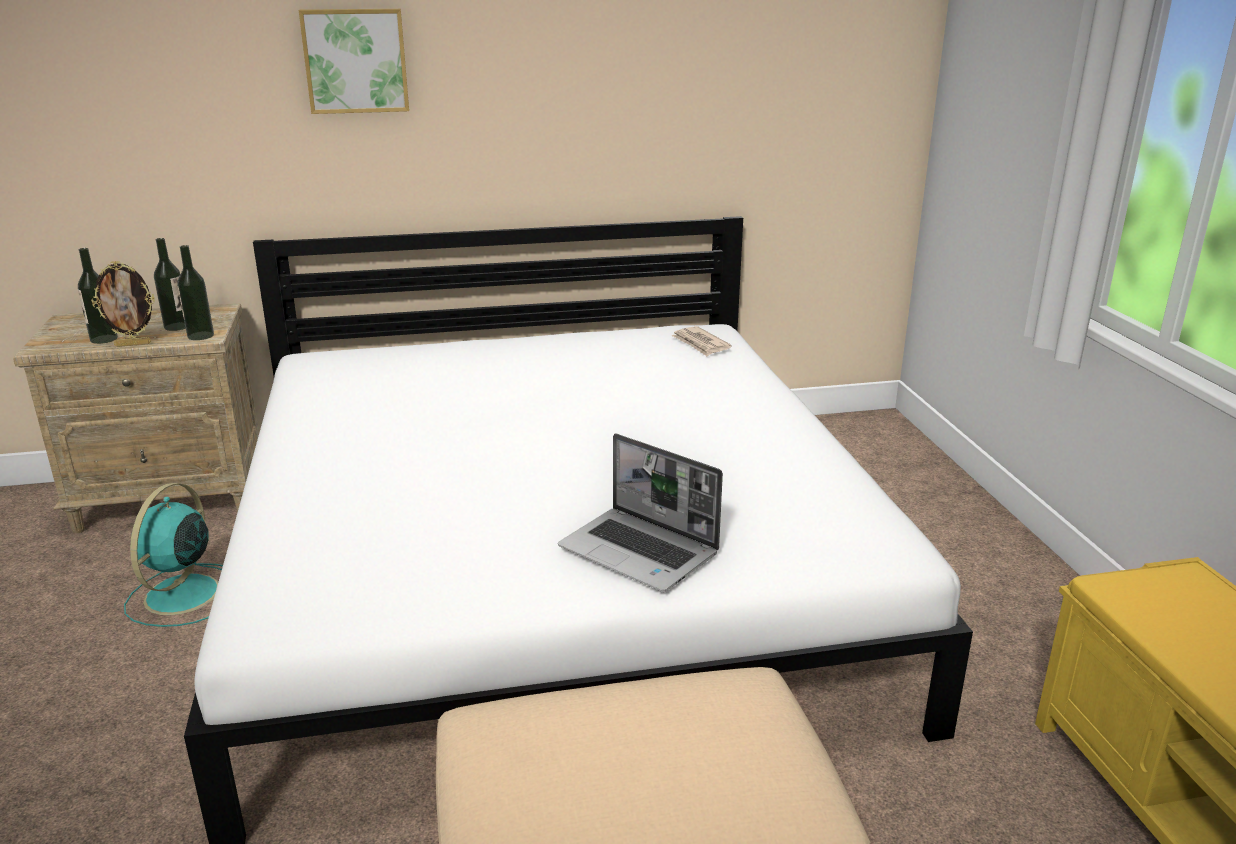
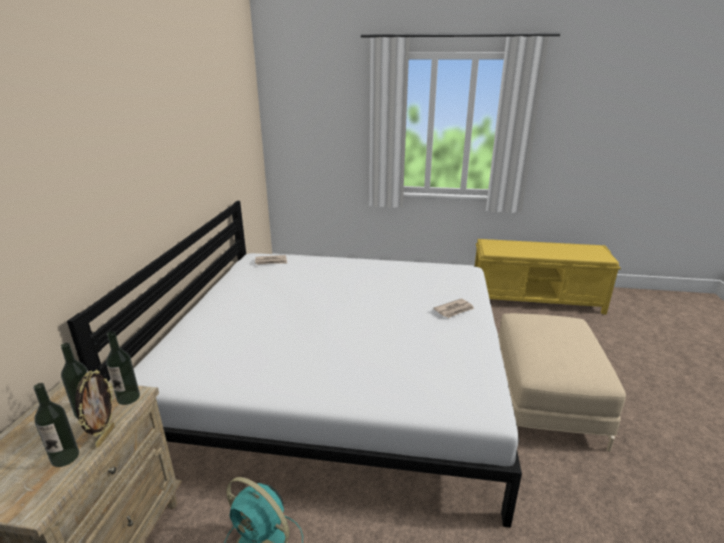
camera: 70 degrees left, 0 degrees up
picture [299,9,409,114] -> none
laptop [558,434,723,592] -> newspaper [433,299,474,318]

